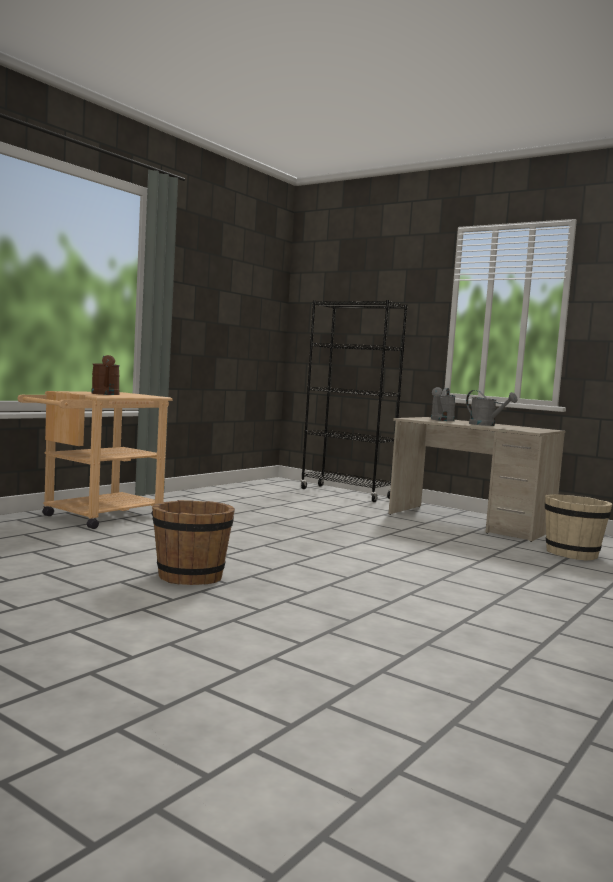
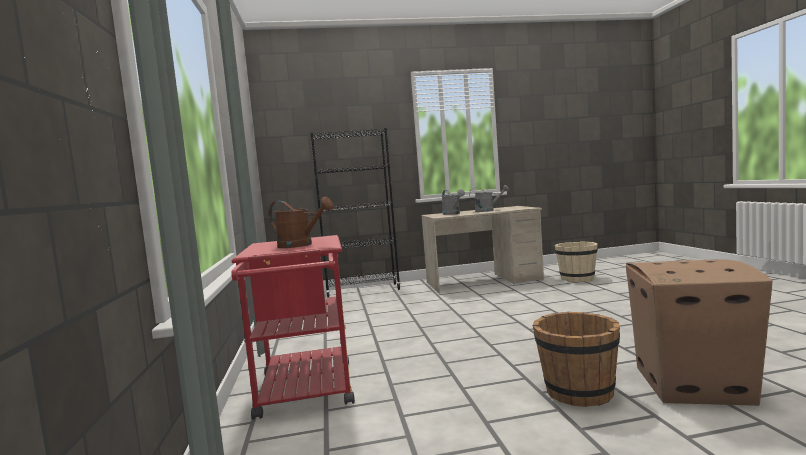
camera: 45 degrees left, 0 degrees up
beige cart [18,391,172,529] -> red cart [231,235,355,419]
none -> cardboard box [626,259,773,406]

